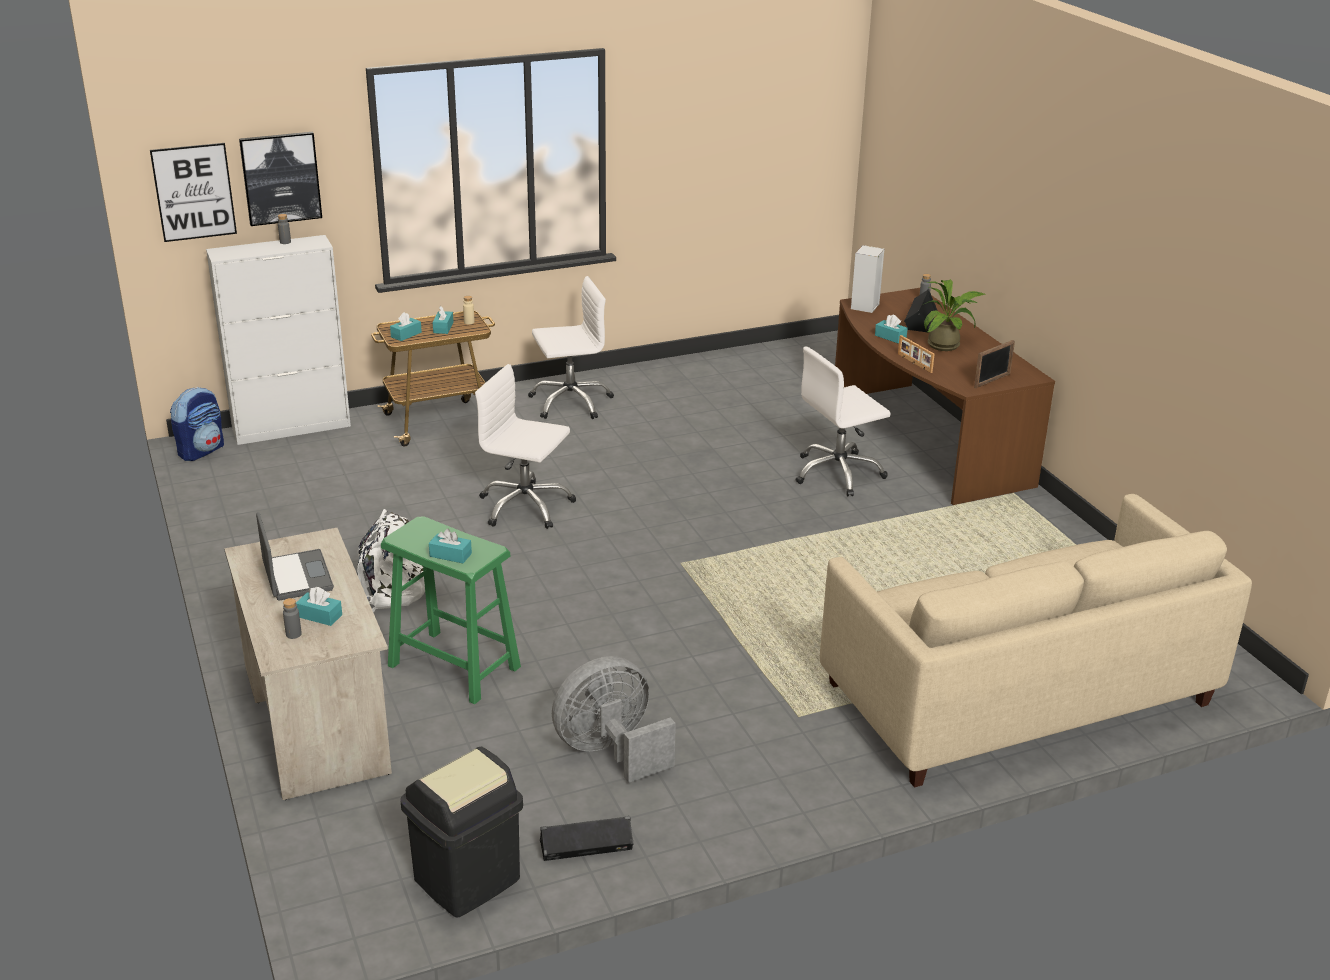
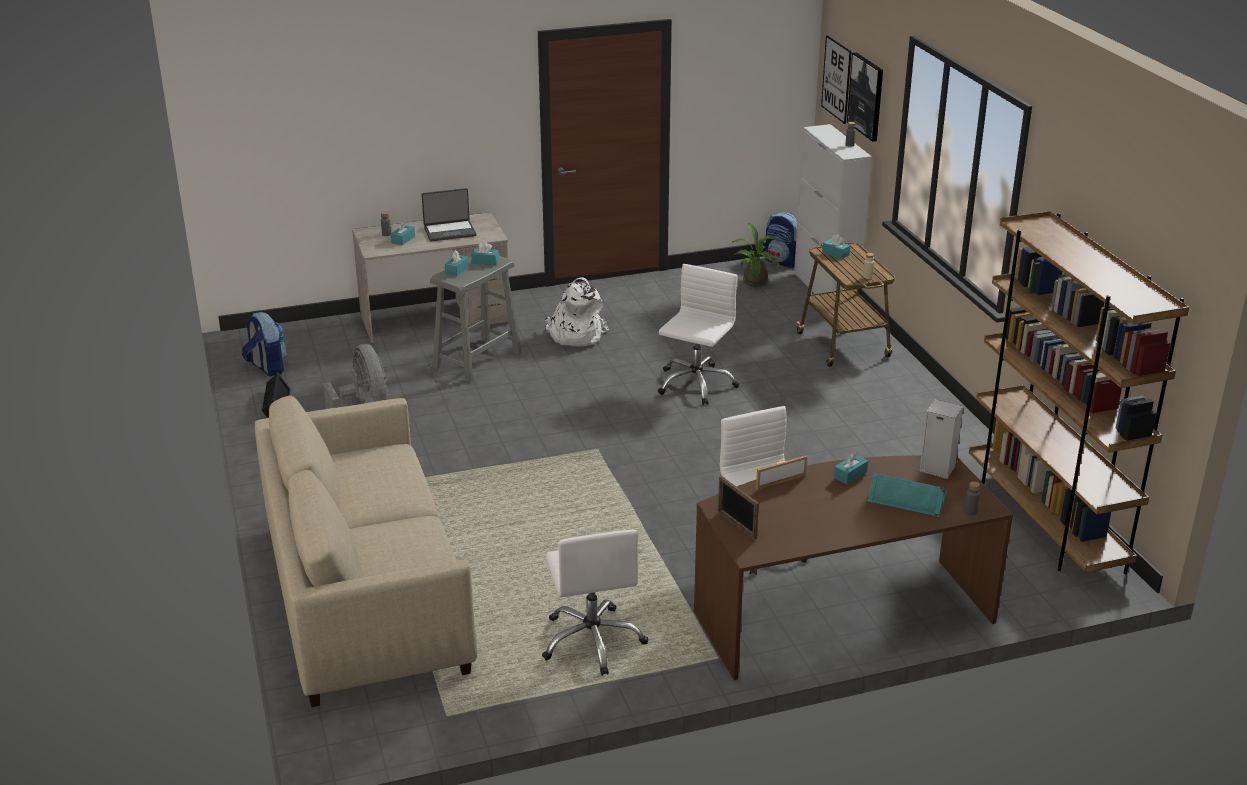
camera: 95 degrees right, 0 degrees up
green stool [381,516,521,704] -> grey stool [430,256,522,382]
black trash can [400,747,523,917] -> backpack [242,312,287,376]
turquoise tissue box [433,306,454,334] -> turquoise tissue box moved to [471,242,499,265]
white office chair [528,276,614,419] -> white office chair moved to [542,530,648,675]
black speaker [904,289,938,333] -> turquoise speaker [868,472,946,517]
potted plant [923,279,987,351] -> potted plant moved to [732,222,781,286]
none -> brown bookcase [969,211,1189,574]

